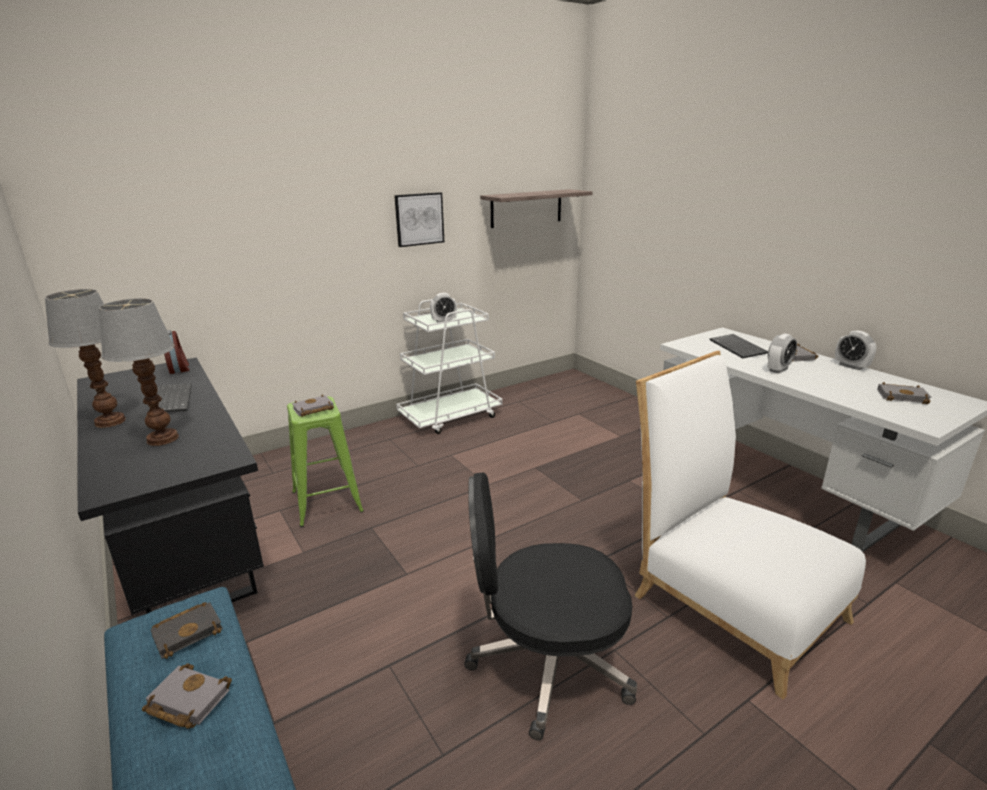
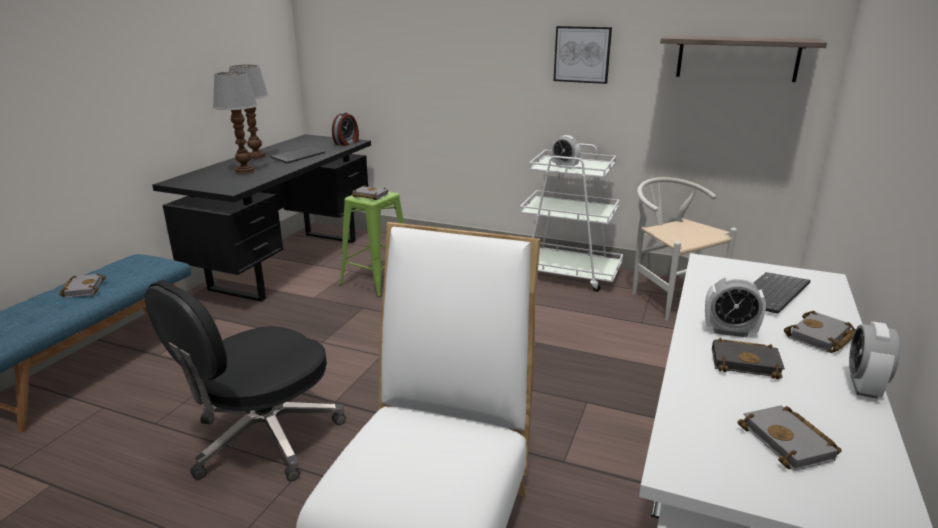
camera: 55 degrees right, 0 degrees up
black book [150,602,223,659] -> black book moved to [712,338,785,379]
black office chair [464,472,637,740] -> black office chair turned 105 degrees counterclockwise [145,280,346,481]
none -> white chair [632,177,737,320]

